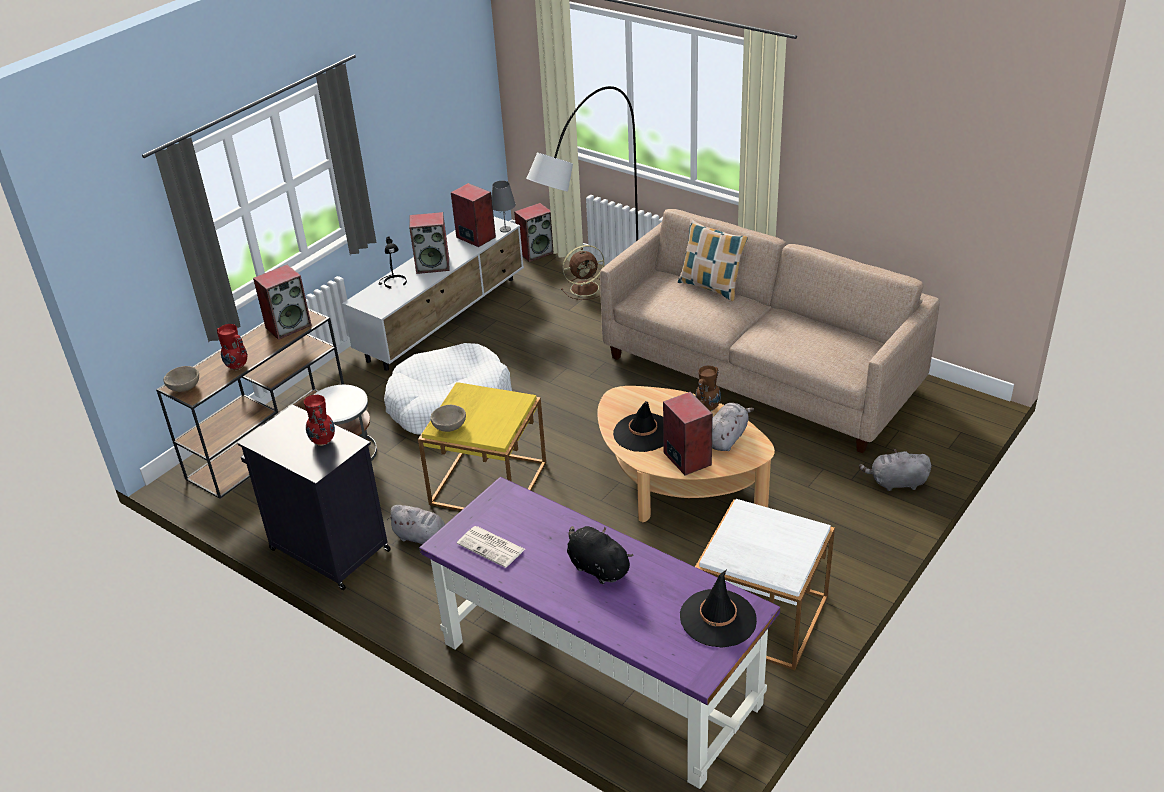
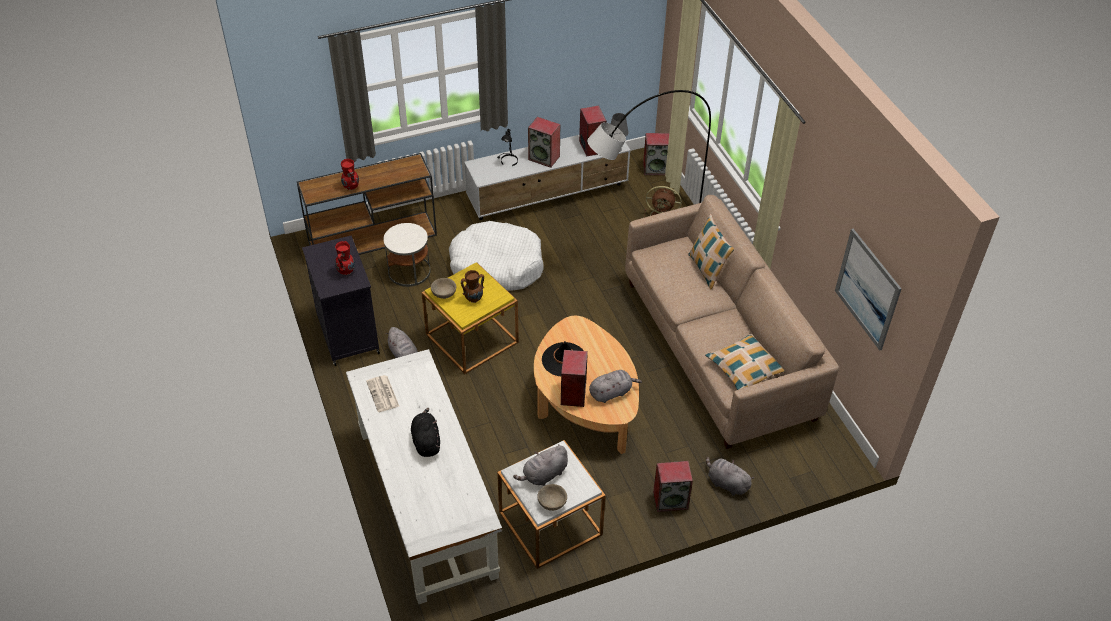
camera: 30 degrees right, 10 degrees up
beige bowl [163,366,199,392] -> beige bowl moved to [537,484,567,511]
speaker [253,265,312,340] -> speaker moved to [653,461,693,512]
purple desk [419,477,781,789] -> white desk [346,349,502,604]
black hat [680,569,757,648] -> none
brown vase [695,366,721,411] -> brown vase moved to [461,270,484,303]
none -> grey plush toy [513,445,568,486]
none -> pillow [705,333,785,390]
none -> picture [835,229,902,351]

